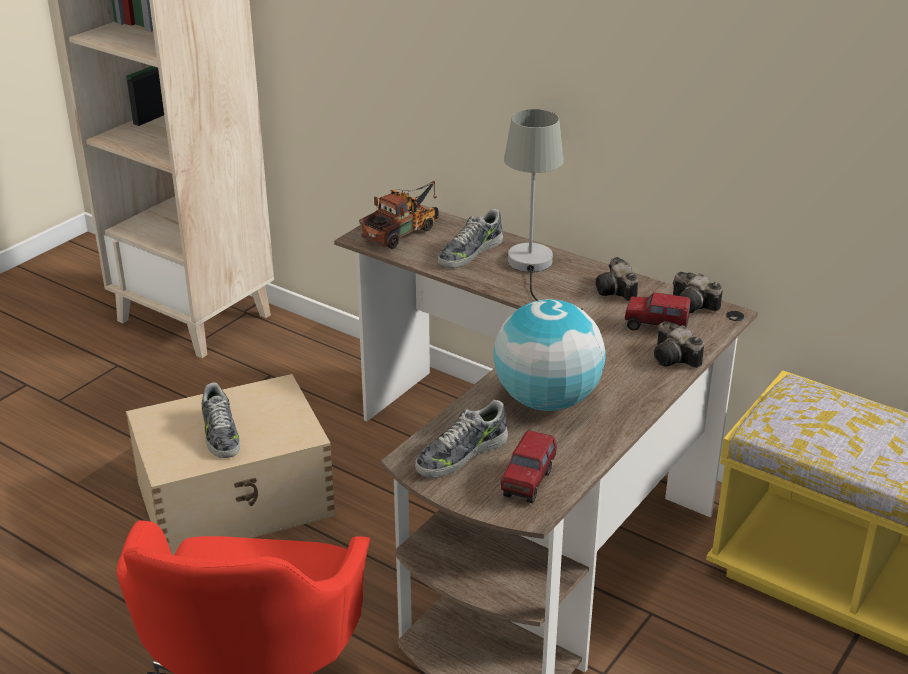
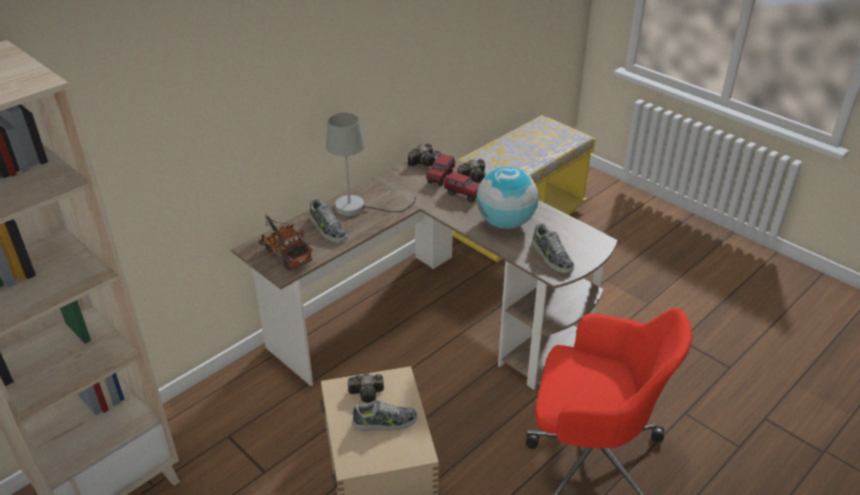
camera: 80 degrees left, 5 degrees up
toy truck [501,430,557,503] -> toy truck moved to [444,172,479,202]
camera [596,257,638,302] -> camera moved to [348,374,384,403]

